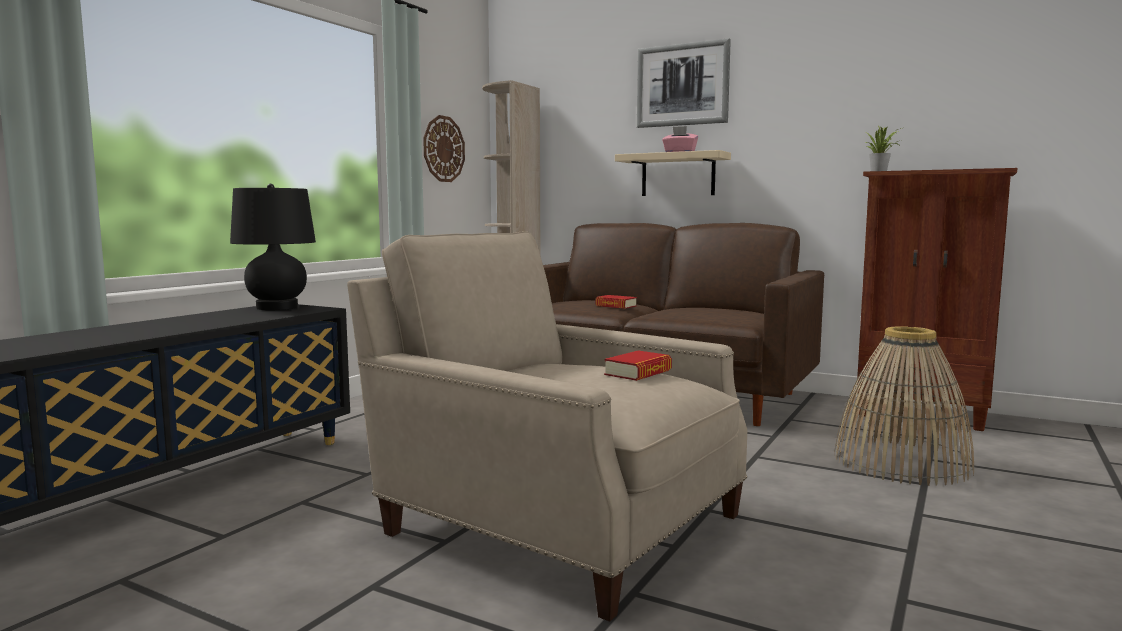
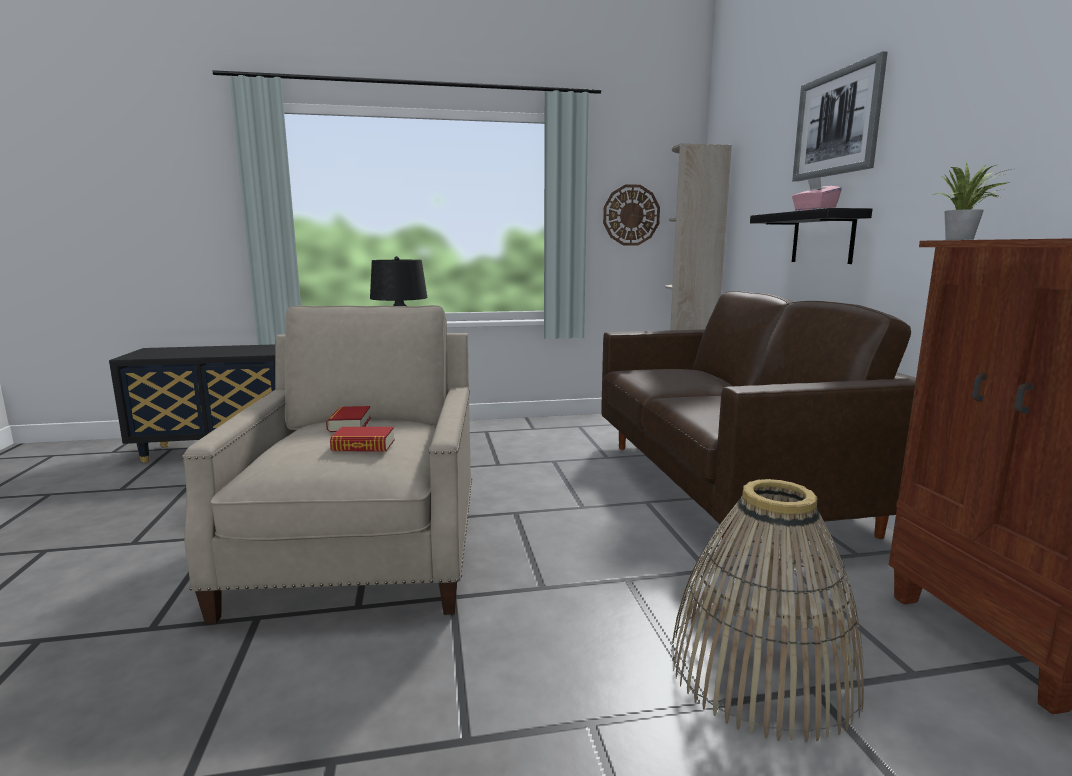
camera: 50 degrees right, 5 degrees up
book [595,295,637,309] -> book moved to [326,406,371,432]
beige shelf [615,150,731,196] -> black shelf [750,208,872,264]

